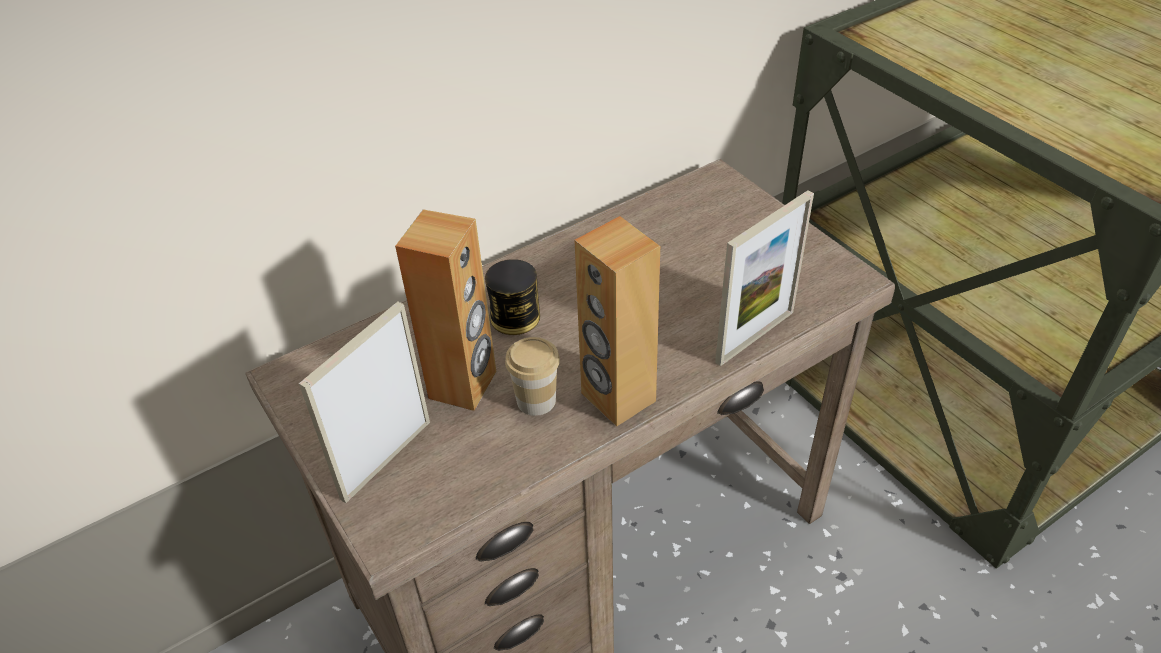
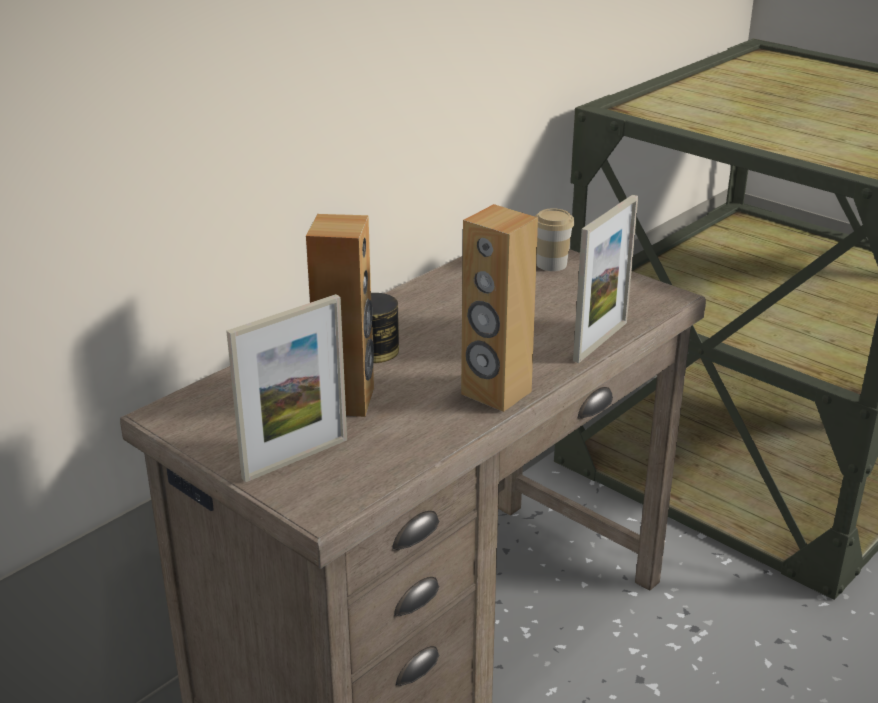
camera: 15 degrees left, 15 degrees down
picture frame [299,302,430,503] -> picture frame turned 150 degrees counterclockwise [226,294,347,482]
cup [505,337,560,416] -> cup moved to [535,208,575,271]

